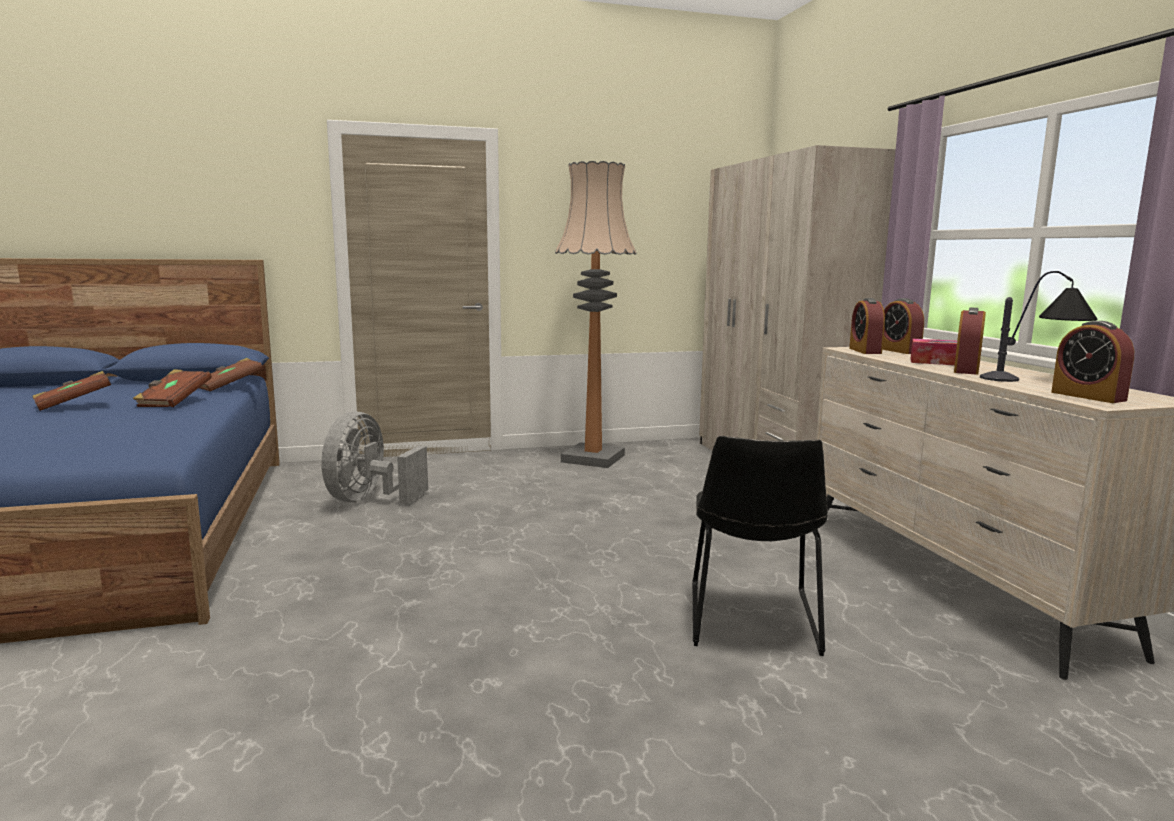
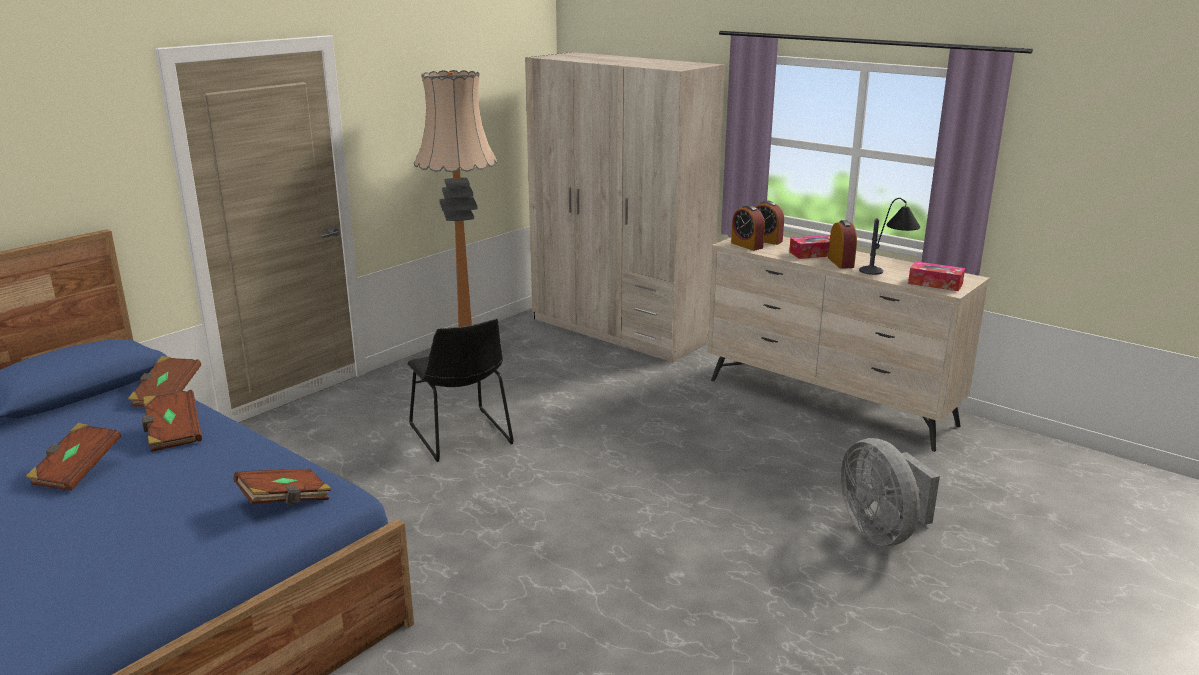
camera: 35 degrees left, 10 degrees up
grey fan [321,411,428,504] -> grey fan moved to [840,438,940,546]
black chair [692,436,828,656] -> black chair moved to [407,318,514,462]
alarm clock [1051,321,1134,403] -> tissue box [908,261,965,291]
none -> brown book [234,469,332,504]

